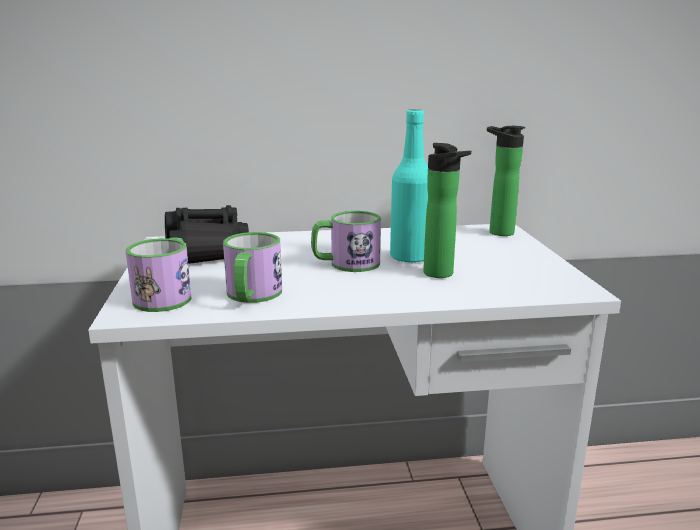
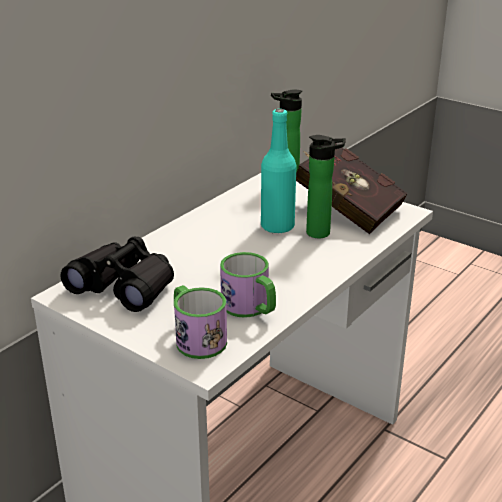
camera: 45 degrees left, 10 degrees up
mug [311,211,381,272] -> none
none -> red book [296,143,408,234]

